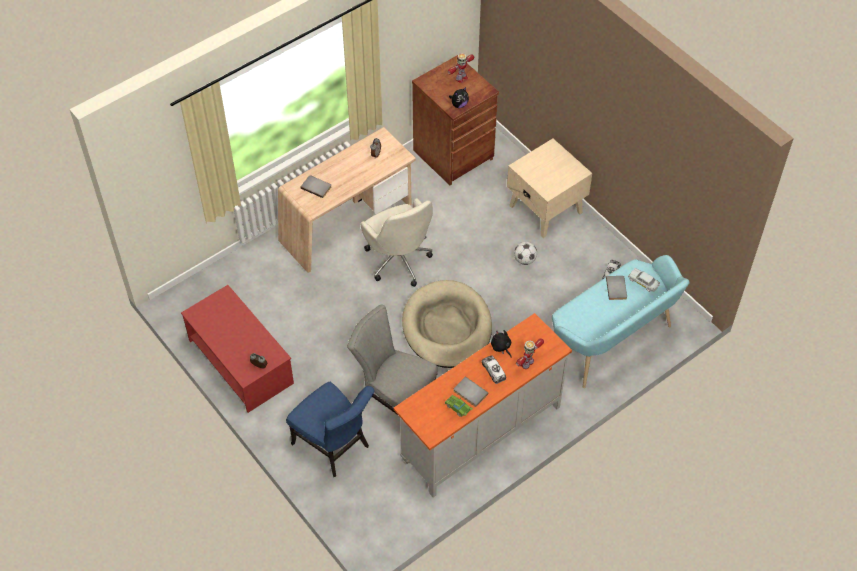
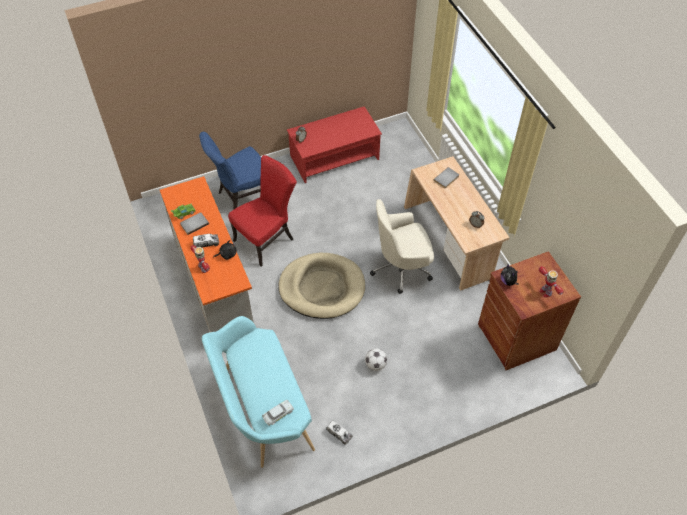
camera: 105 degrees right, 0 degrees up
grey chair [347,304,438,416] -> red chair [228,155,297,266]
beige nightstand [507,139,592,238] -> none
grey book [606,276,627,300] -> none

